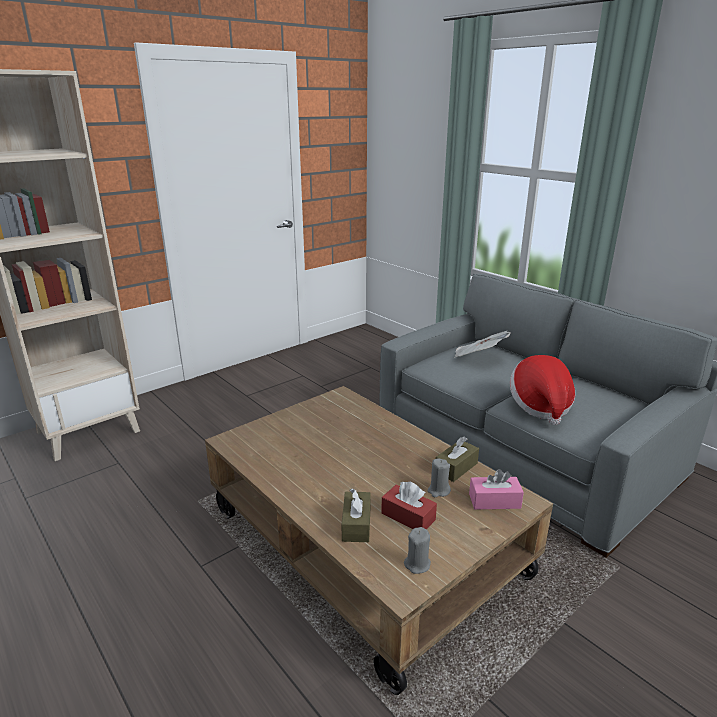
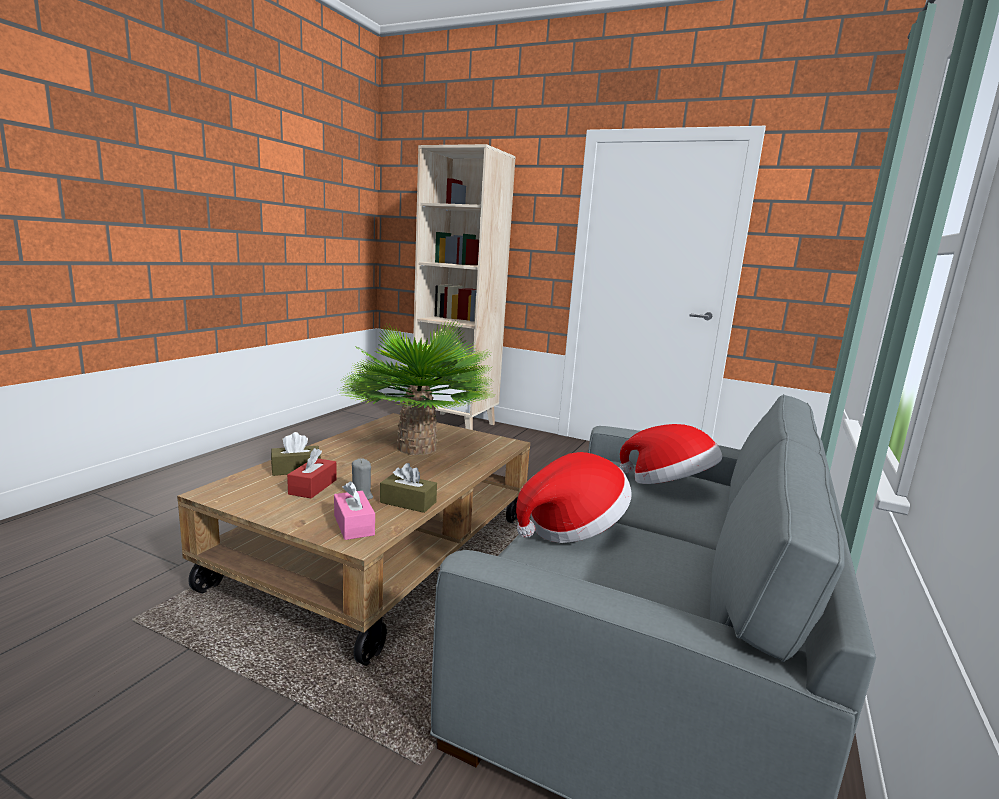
camera: 65 degrees right, 10 degrees down
grey candle [404,527,431,574] -> none
newspaper [454,330,511,358] -> hat [619,424,722,484]
none -> potted plant [338,319,493,455]

